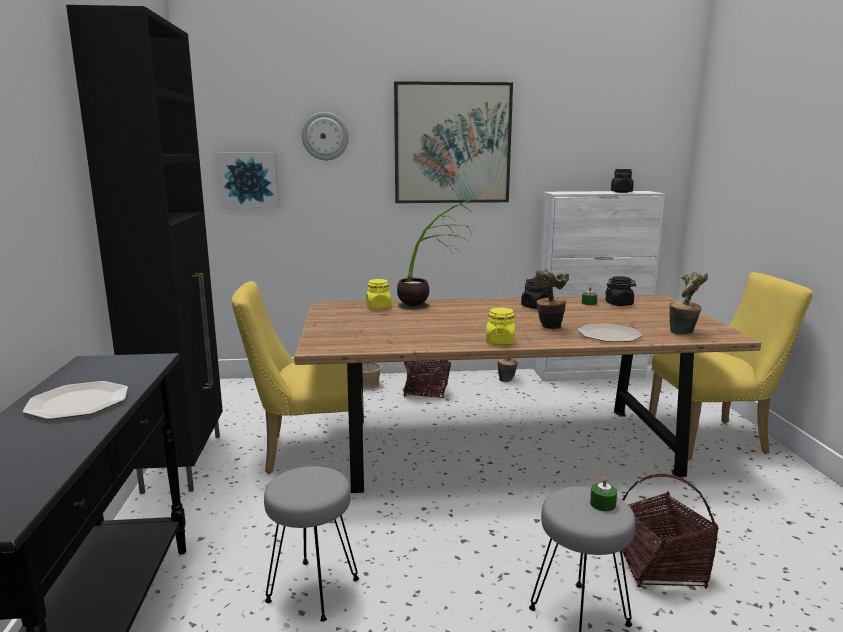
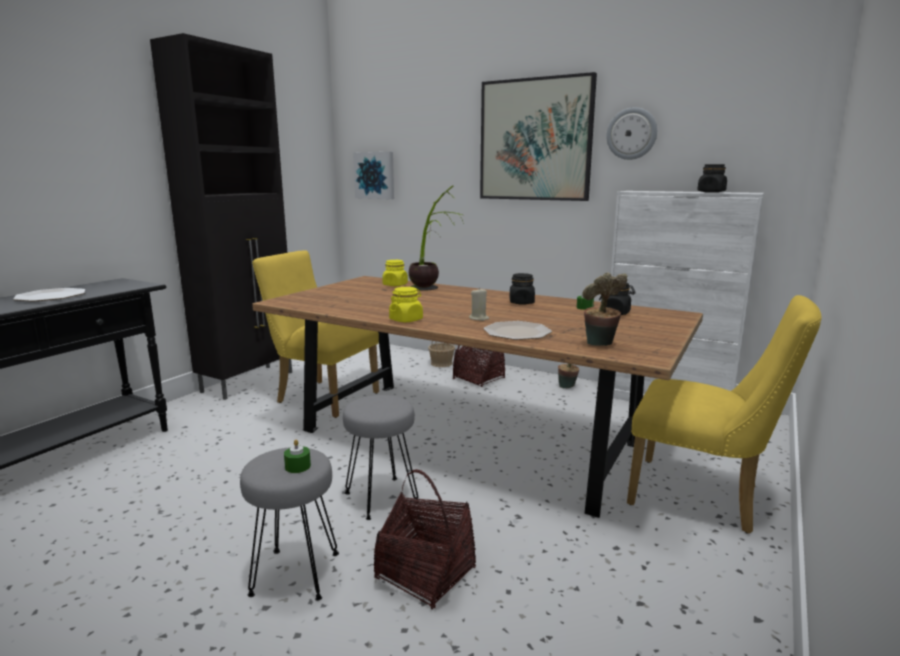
camera: 35 degrees right, 0 degrees up
grey stool [264,466,359,622] -> grey stool moved to [343,395,418,520]
wall clock [302,112,349,160] -> wall clock moved to [606,107,657,160]
potted plant [533,268,569,329] -> beige candle [469,287,489,321]

